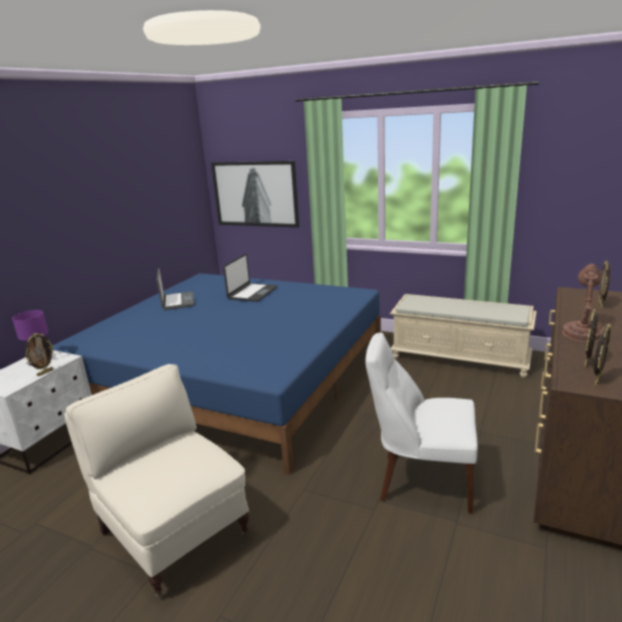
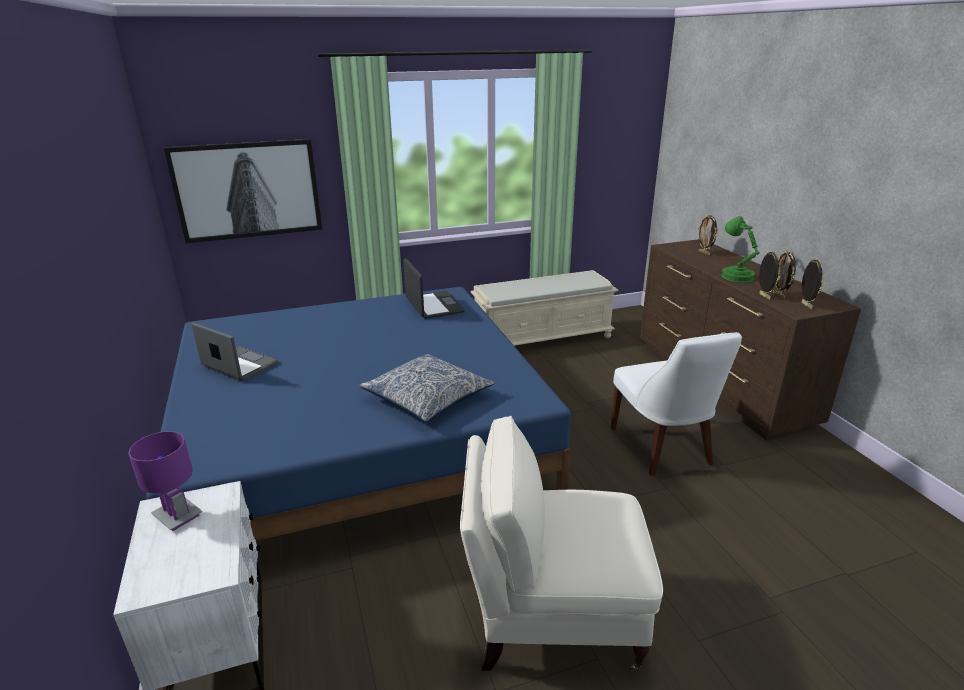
camera: 45 degrees left, 5 degrees up
picture frame [25,333,54,376] -> picture frame moved to [759,250,780,300]
laptop [223,254,277,302] -> laptop moved to [403,258,465,319]
white chair [365,332,478,514] -> white chair turned 75 degrees counterclockwise [611,332,742,476]
brown table lamp [562,264,603,342] -> green table lamp [721,216,760,283]
none -> pillow [359,354,495,422]

